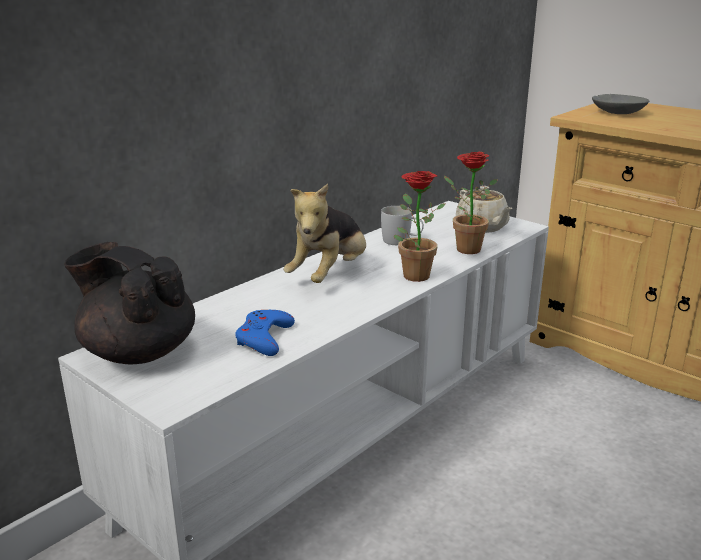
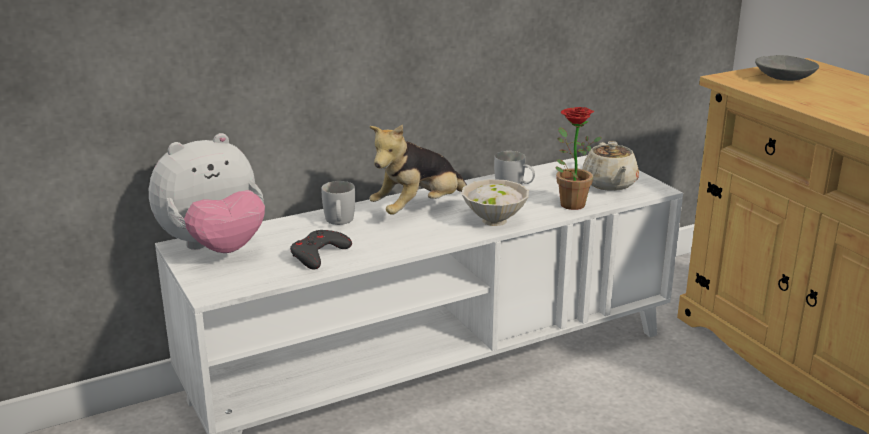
camera: 20 degrees right, 0 degrees up
black teapot [64,242,195,364] -> plush toy [149,133,265,253]
blue game controller [235,310,295,356] -> grey game controller [290,230,352,270]
potted plant [394,171,445,282] -> white bowl [461,179,529,226]
none -> white mug [321,181,355,225]

